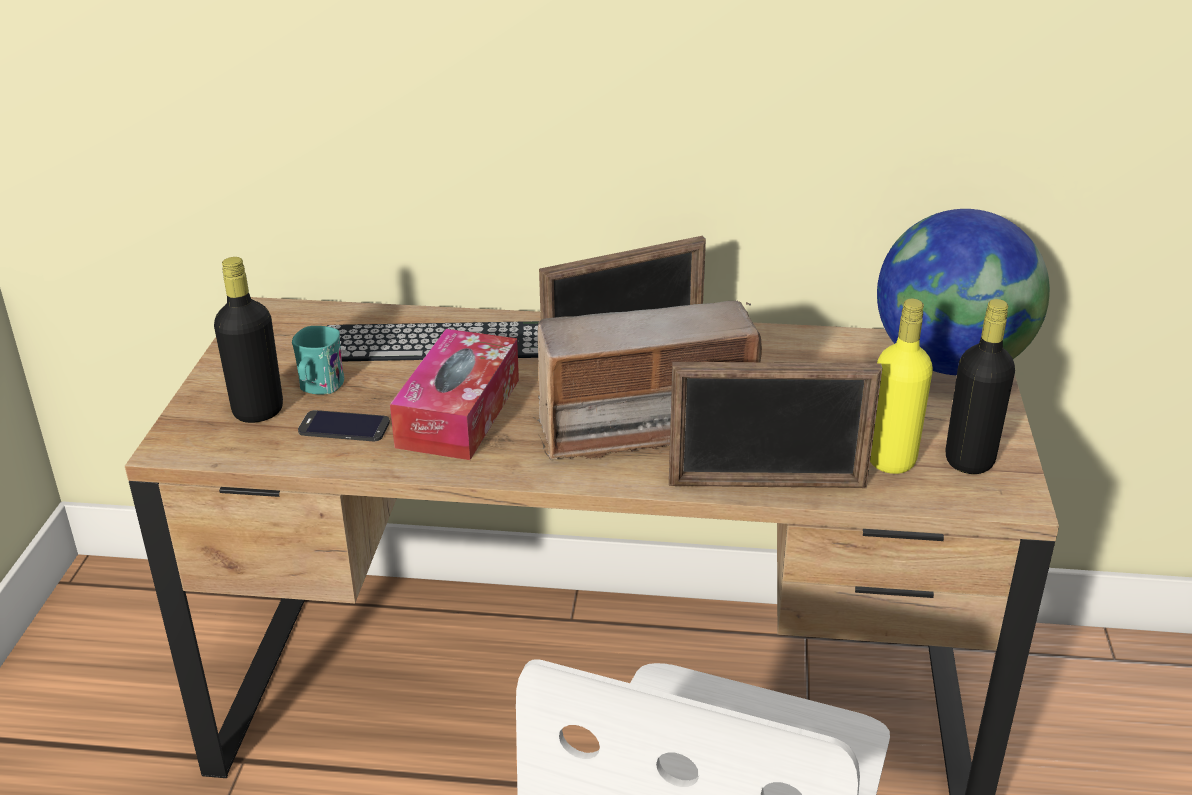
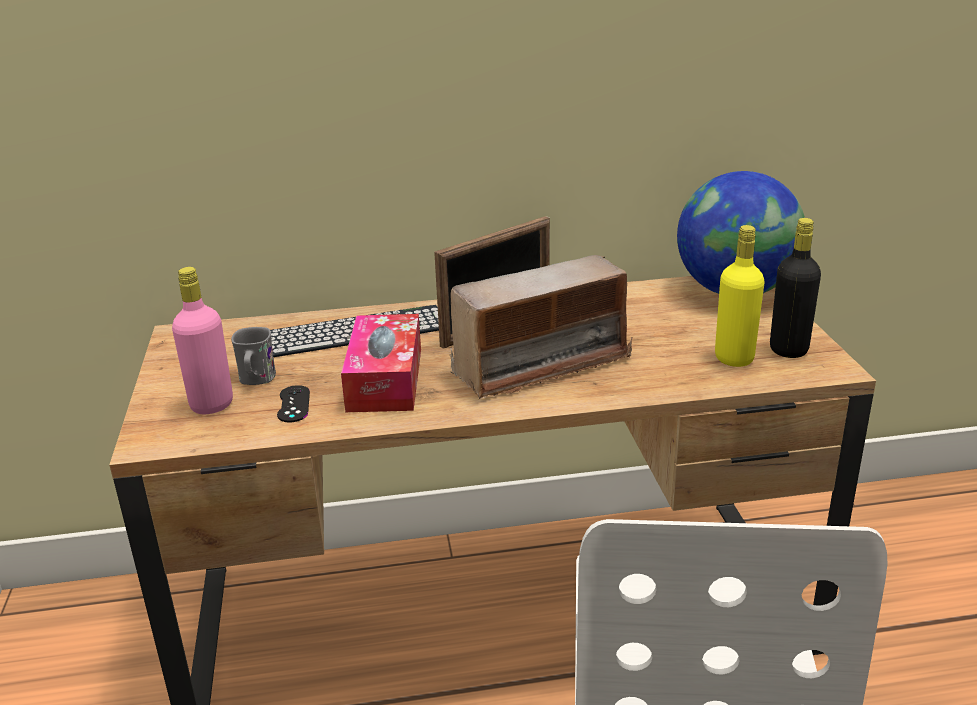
camera: 15 degrees left, 5 degrees down
black bottle [214,257,283,423] -> pink bottle [172,267,233,414]
turquoise mug [292,326,344,394] -> grey mug [231,327,276,385]
phone [298,410,390,441] -> black game controller [277,385,310,422]
picture frame [669,362,882,488] -> none

